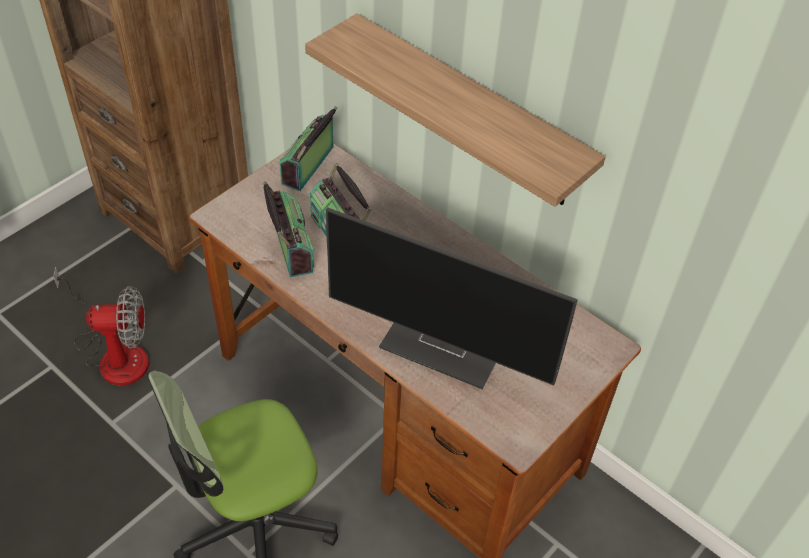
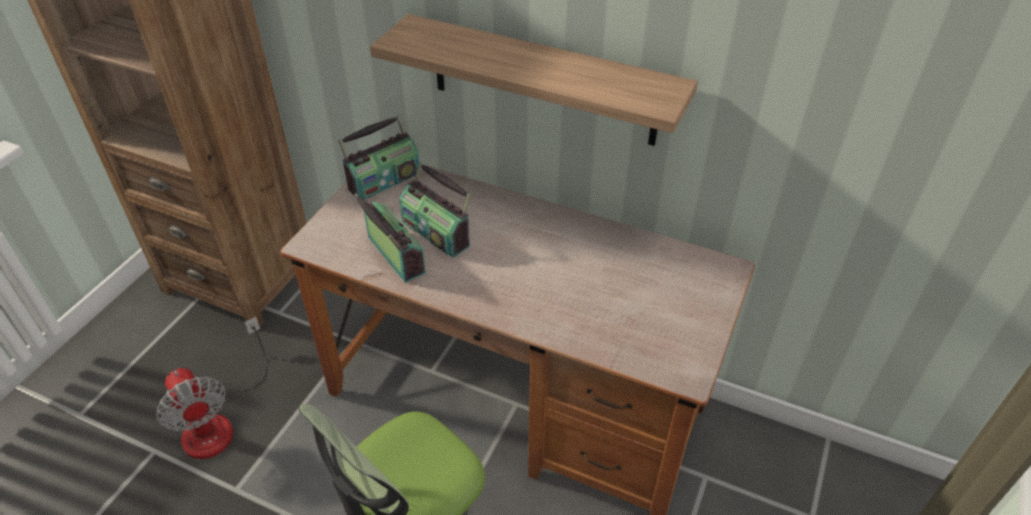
camera: 15 degrees left, 5 degrees down
fan [53,267,149,386] -> fan turned 75 degrees clockwise [157,317,267,459]
radio [279,106,338,191] -> radio turned 135 degrees counterclockwise [339,116,419,199]
monitor [326,207,578,389] -> none

